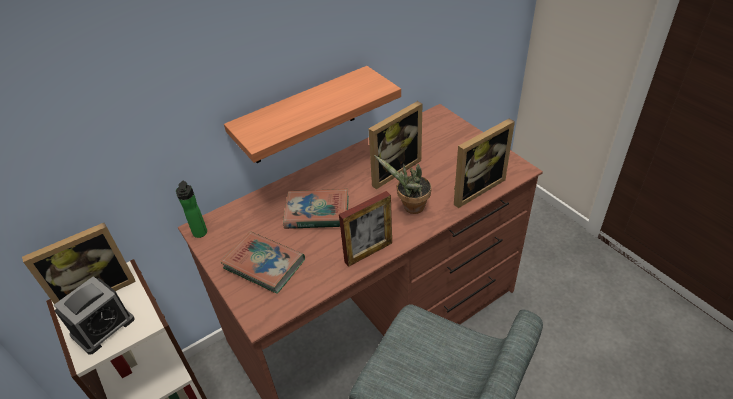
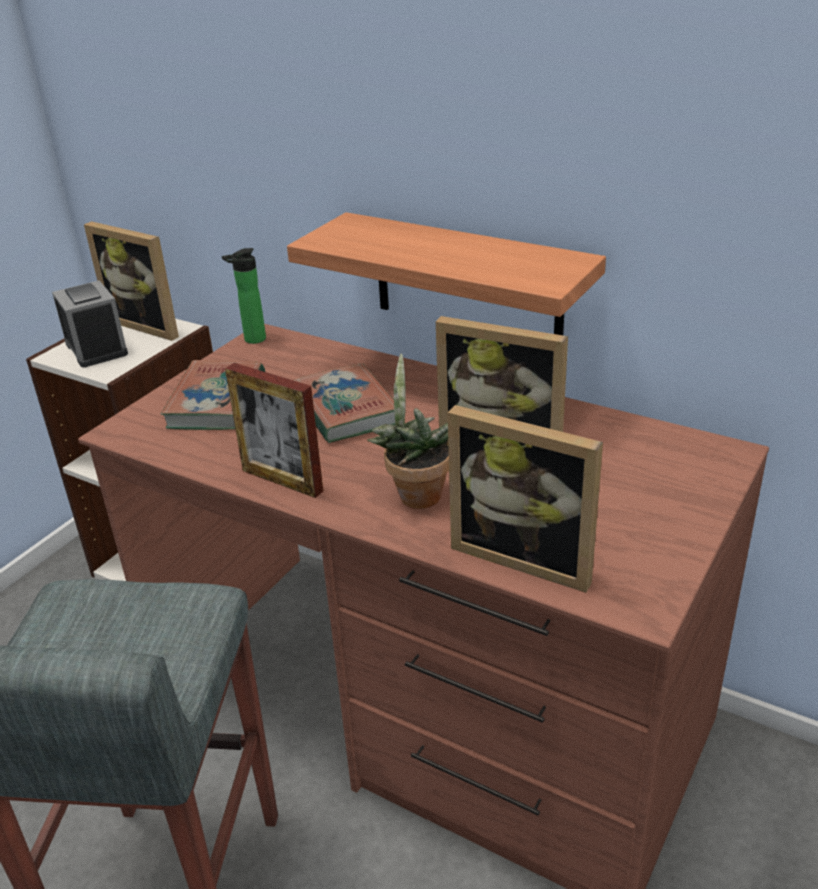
camera: 65 degrees right, 10 degrees down
alarm clock [54,276,134,355] -> alarm clock turned 135 degrees counterclockwise [52,280,128,367]

